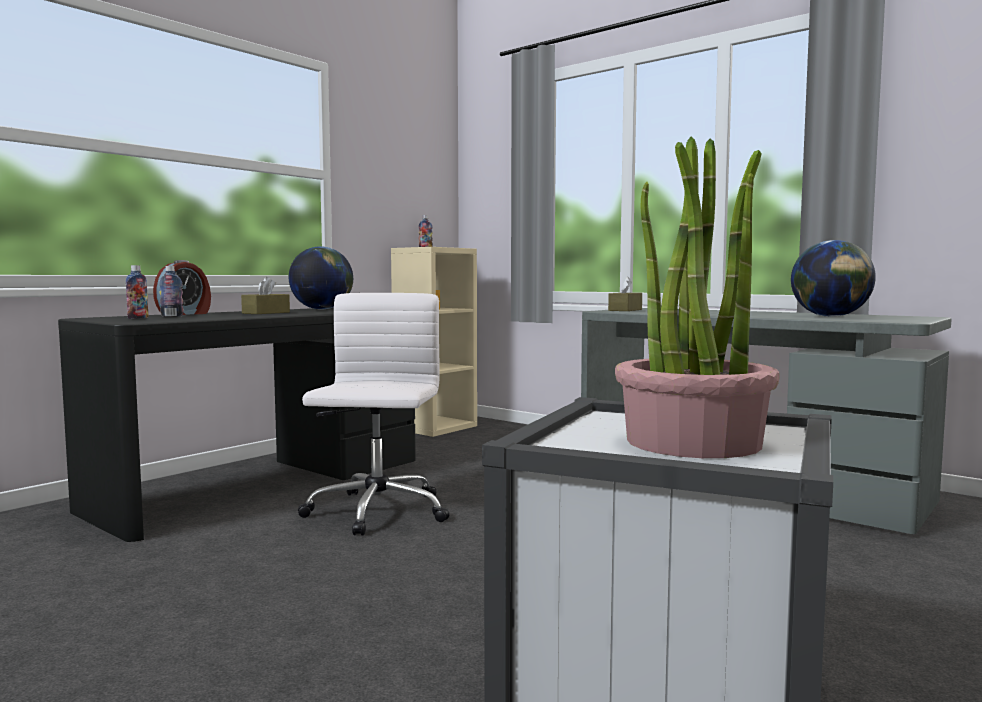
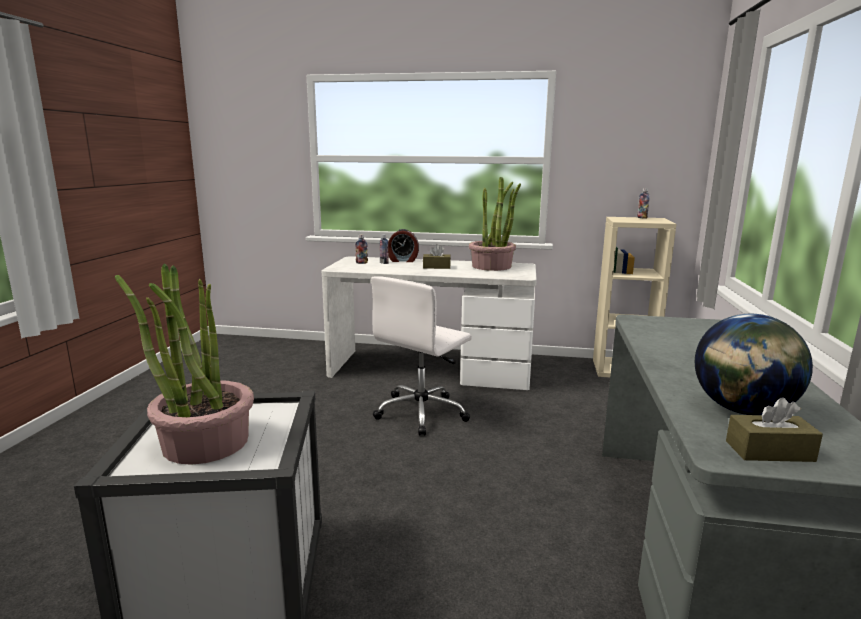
camera: 60 degrees right, 10 degrees up
black desk [58,308,416,542] -> white desk [322,256,537,390]
globe [289,246,353,310] -> potted plant [469,177,521,271]
white office chair [298,293,450,536] -> white office chair turned 150 degrees clockwise [371,276,472,436]
brown tissue box [608,276,642,311] -> brown tissue box moved to [726,397,823,462]

